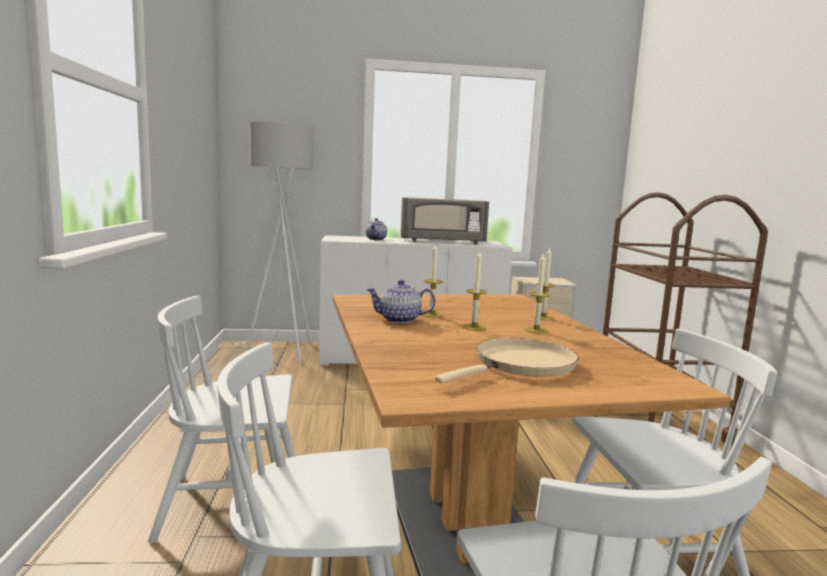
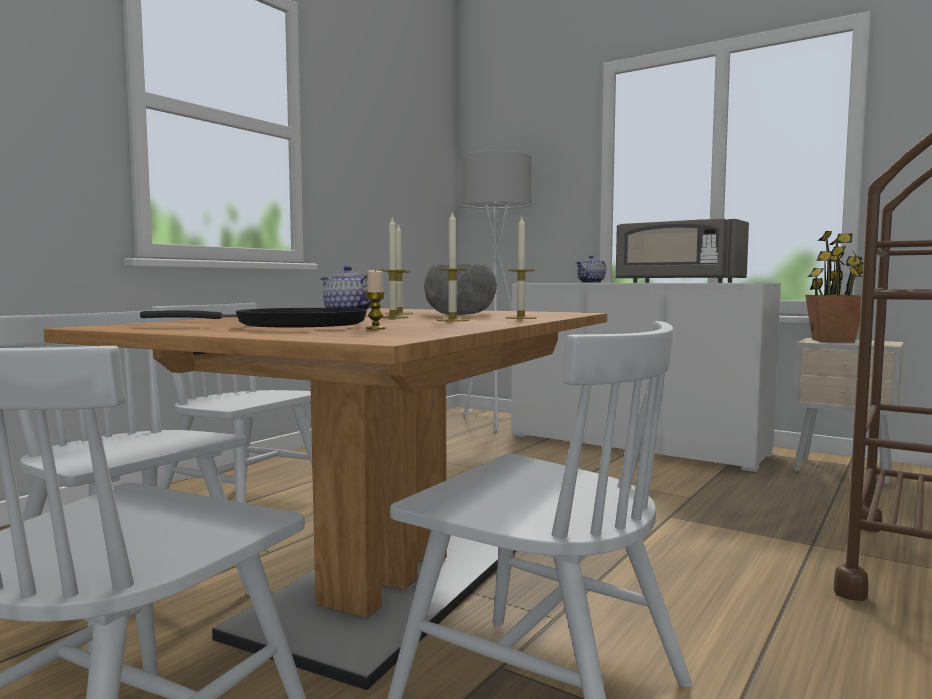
camera: 40 degrees right, 5 degrees down
beige frying pan [435,338,579,383] -> black frying pan [140,308,367,327]
none -> candle [365,270,386,329]
none -> grey bowl [424,264,497,315]
none -> potted plant [805,231,863,343]

